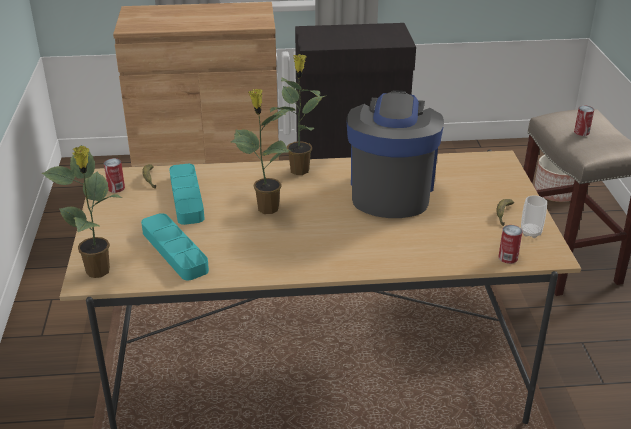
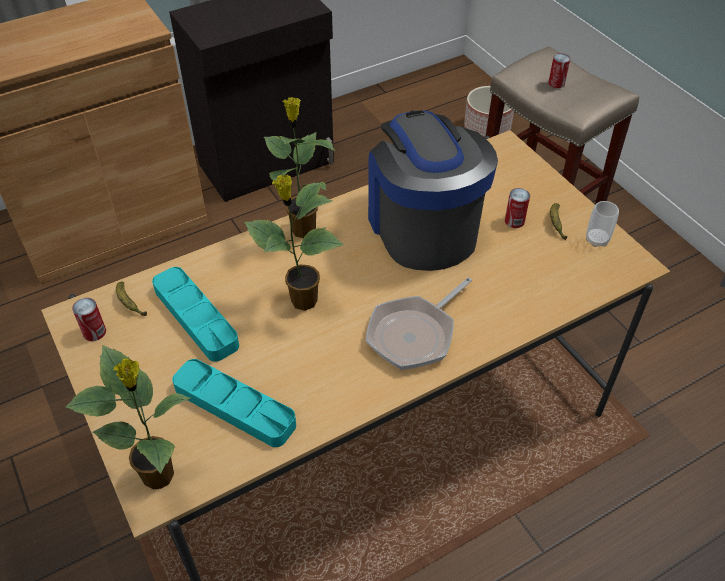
camera: 25 degrees left, 15 degrees up
can [498,225,522,264] -> can moved to [505,188,530,228]
none -> frying pan [366,277,472,370]

